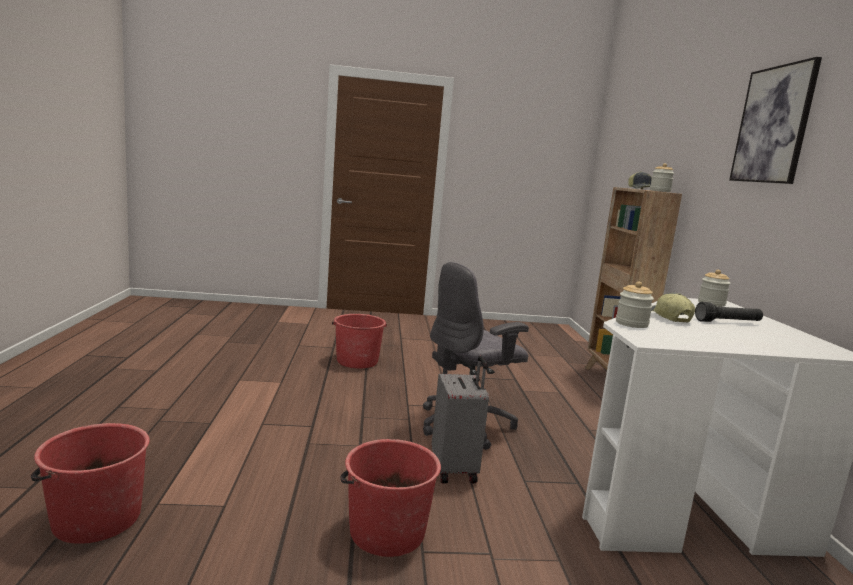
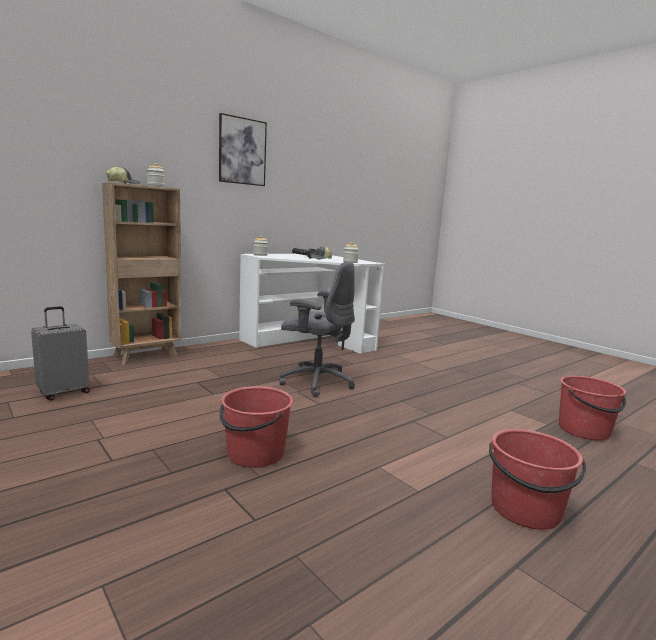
camera: 125 degrees left, 0 degrees up
red bucket [340,439,441,557] -> red bucket moved to [489,429,586,530]
grey suitcase [432,356,489,483] -> grey suitcase moved to [31,306,90,401]

